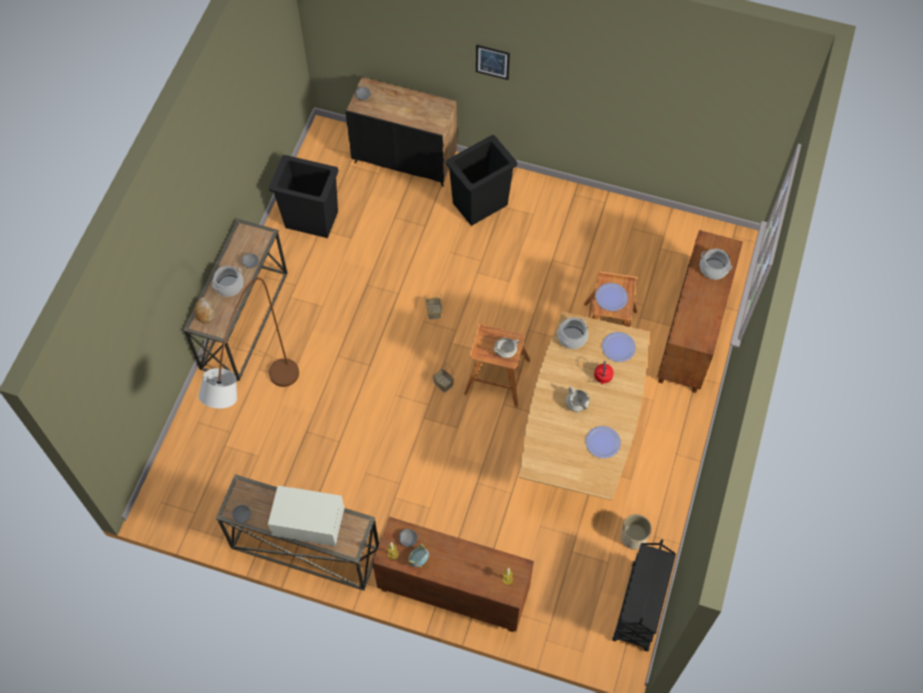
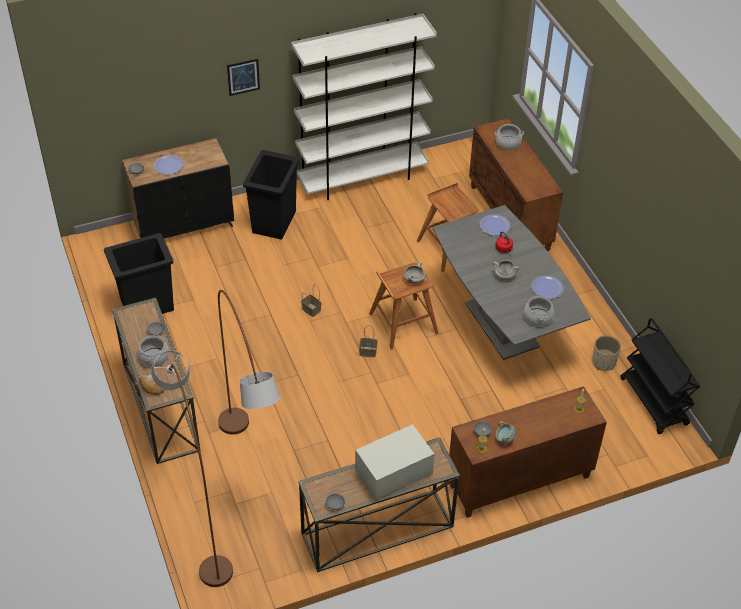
camera: 40 degrees left, 15 degrees down
brown dining table [519,312,649,500] -> grey dining table [433,205,591,360]
cooking pot [557,317,588,349] -> cooking pot moved to [524,295,554,327]
plate [595,283,628,311] -> plate moved to [154,155,184,175]
none -> brown floor lamp [151,350,233,587]
none -> white bookcase [291,13,437,200]

